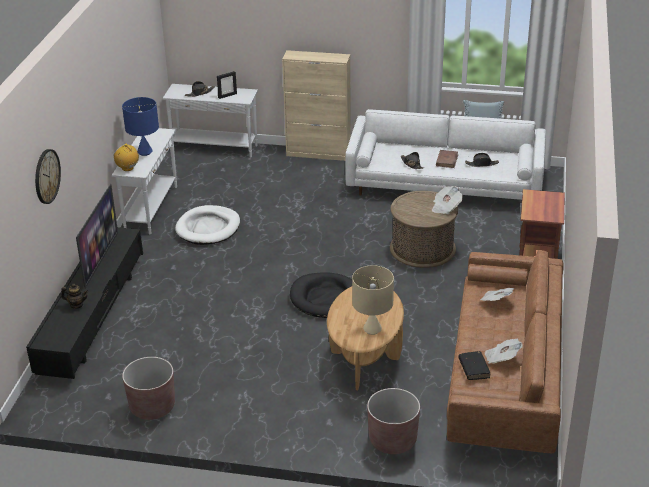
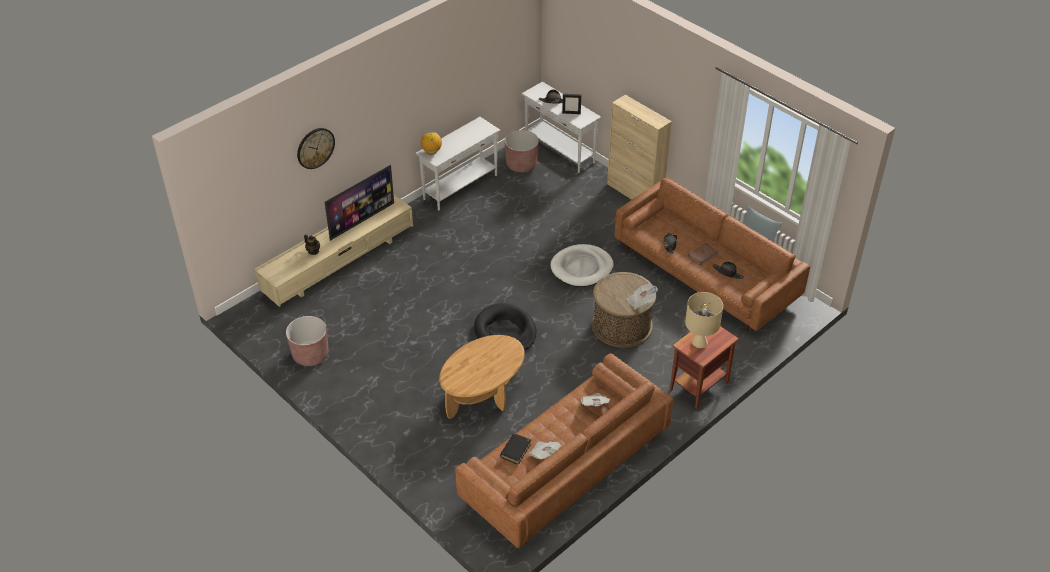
camera: 35 degrees right, 10 degrees up
black tv stand [26,227,143,379] -> beige tv stand [255,195,413,307]
blue table lamp [122,97,159,156] -> none
white dog bed [175,205,240,245] -> white dog bed moved to [551,244,614,287]
white sofa [345,109,546,200] -> brown sofa [614,177,810,331]
beige table lamp [352,265,394,335] -> beige table lamp moved to [685,292,723,348]
brown planter [367,388,420,454] -> brown planter moved to [504,130,539,173]

